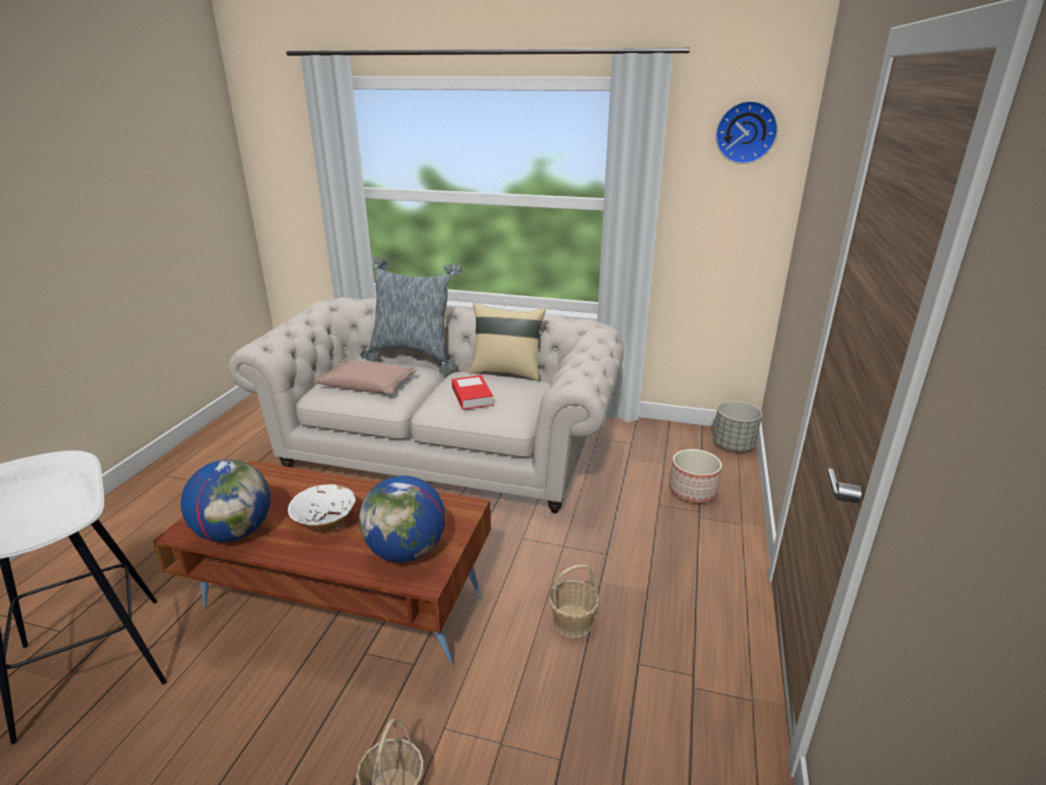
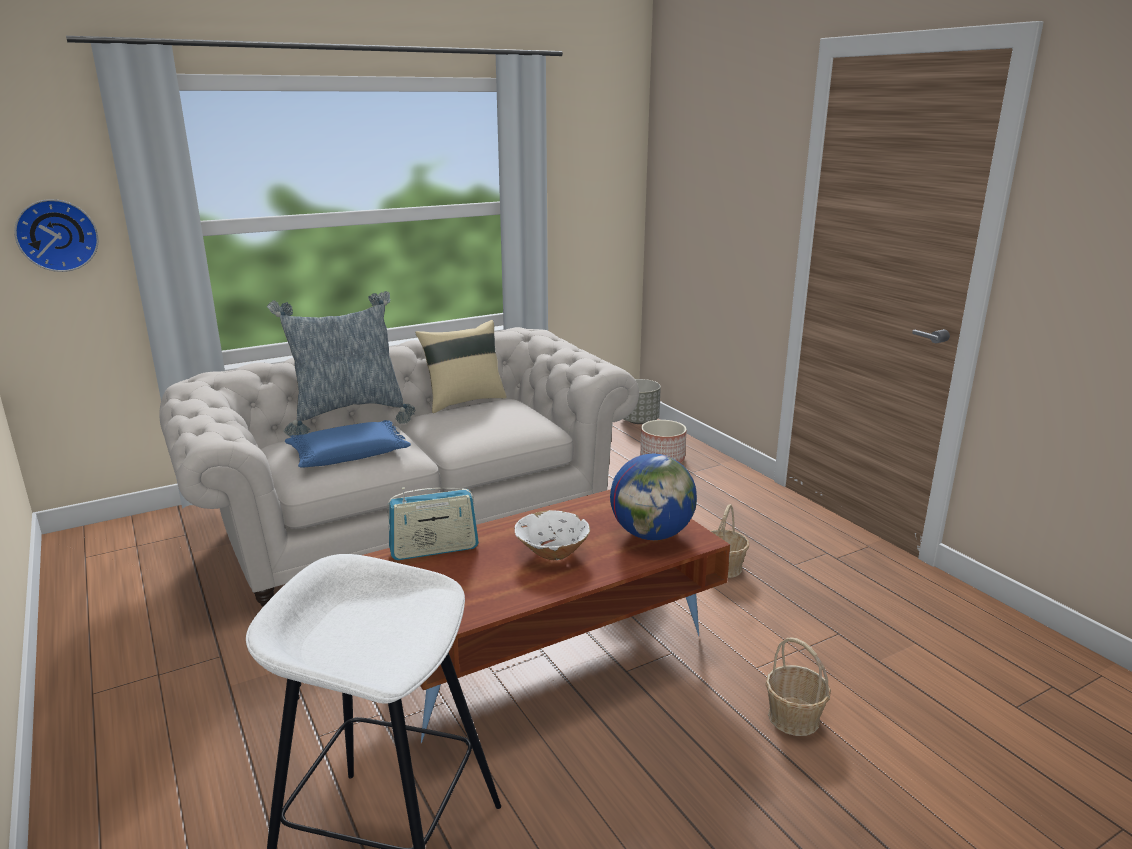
camera: 45 degrees left, 5 degrees down
globe [181,460,270,542] -> none
beige pillow [314,358,417,394] -> blue pillow [285,420,411,468]
book [452,375,493,410] -> none
wall clock [716,101,778,164] -> wall clock moved to [14,199,99,272]
none -> radio [387,487,479,560]

